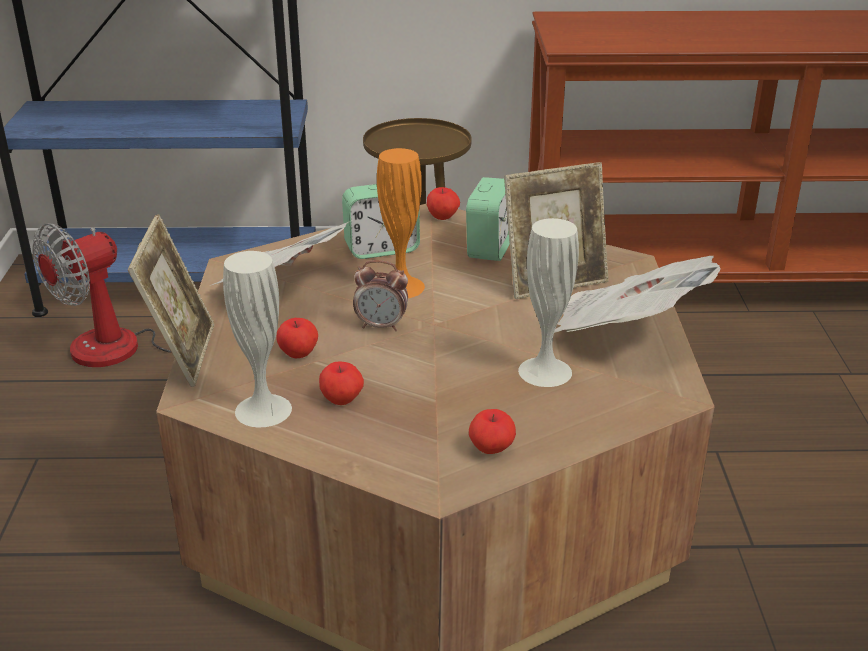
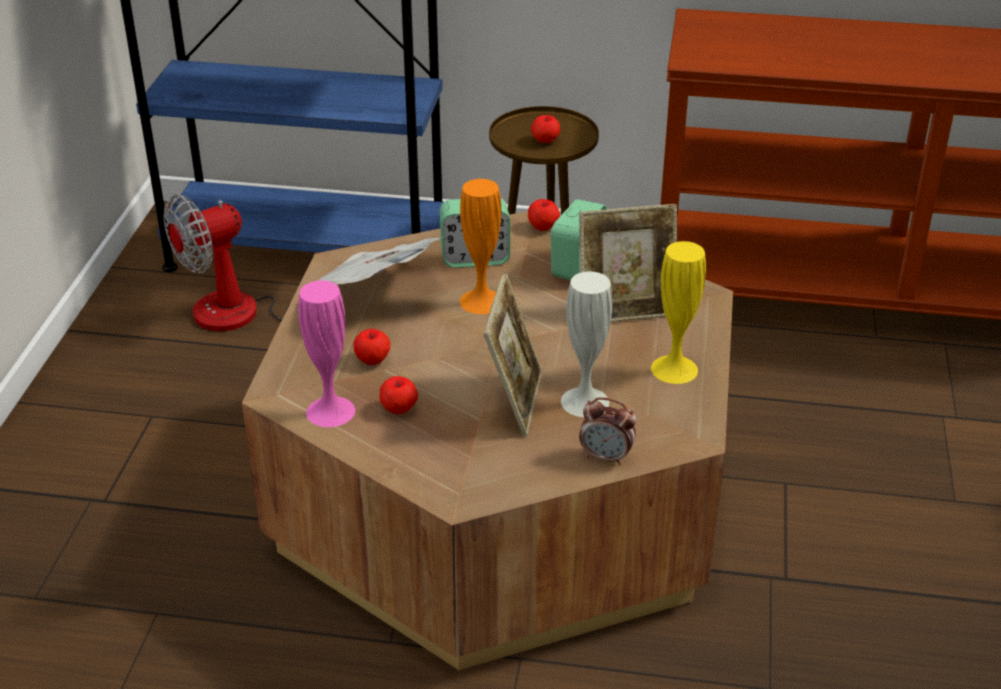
camera: 10 degrees right, 5 degrees up
picture frame [128,214,214,387] -> picture frame moved to [484,272,543,437]
white vase [223,251,292,427] -> pink vase [298,280,355,427]
alarm clock [353,260,408,331] -> alarm clock moved to [579,397,637,465]
apple [469,409,516,454] -> apple moved to [531,115,560,143]
newspaper [554,256,721,333] -> yellow vase [651,241,706,384]

